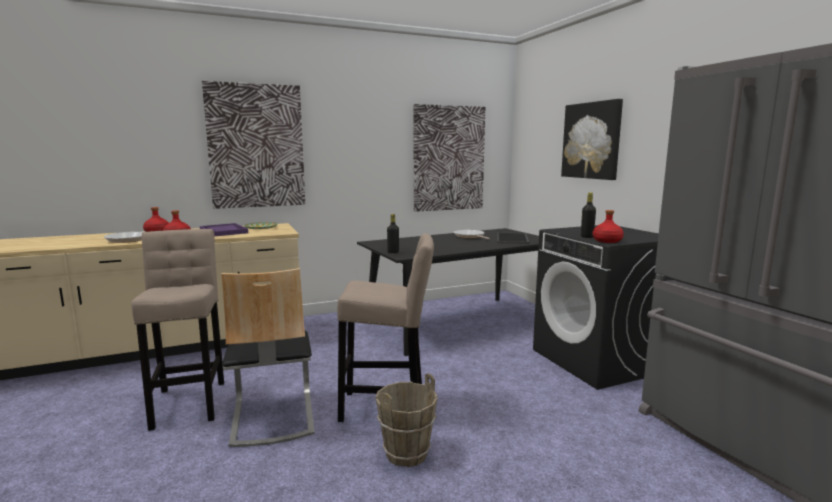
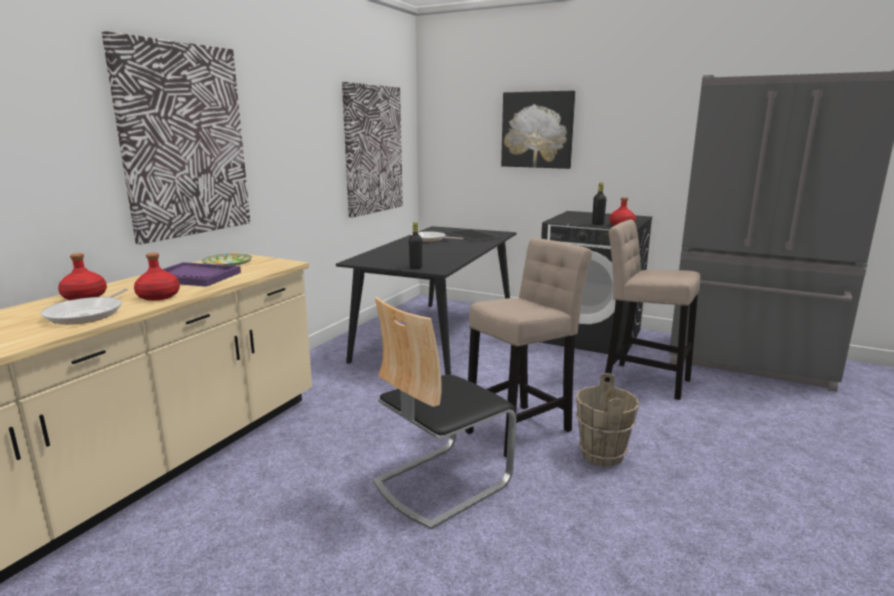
camera: 40 degrees left, 5 degrees up
beige stool [131,229,224,431] -> beige stool moved to [605,220,700,400]
chair [221,268,315,447] -> chair turned 105 degrees clockwise [373,297,516,530]

